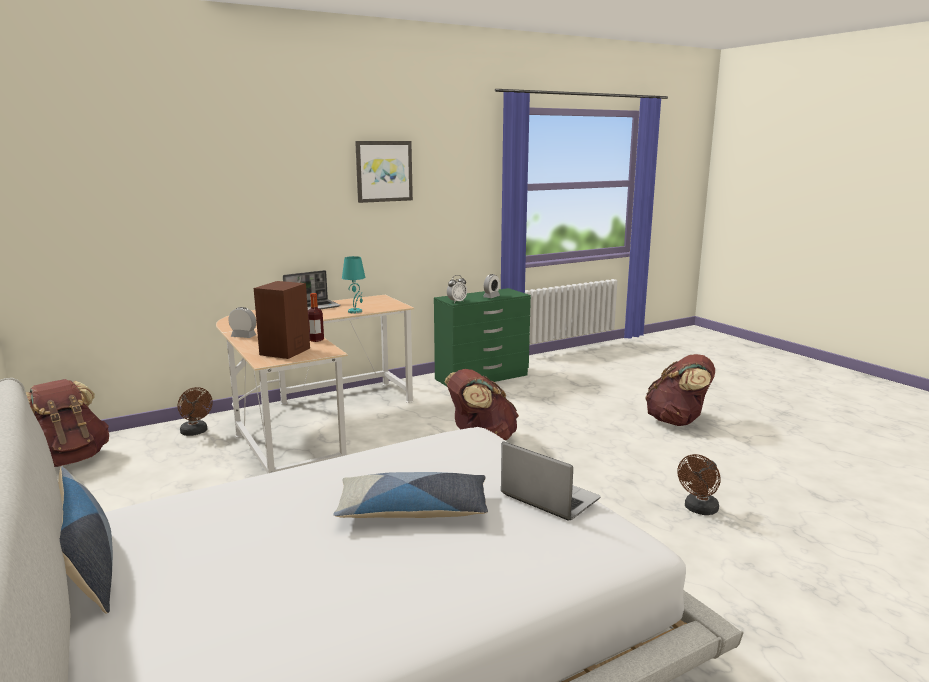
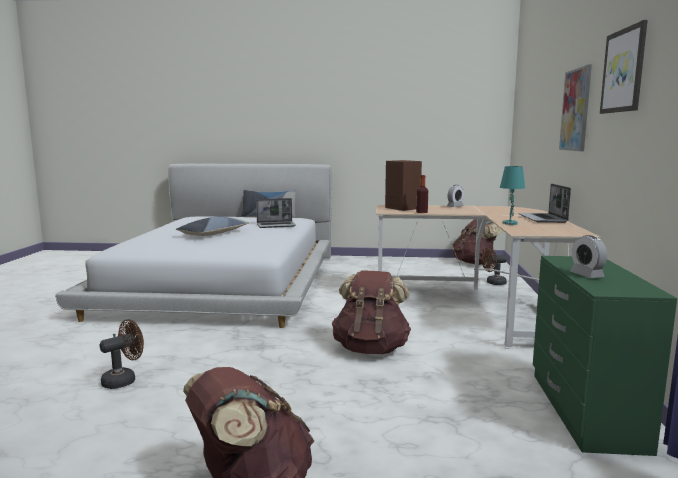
camera: 125 degrees right, 5 degrees down
alarm clock [447,275,467,303] -> none
laptop [501,441,600,521] -> laptop moved to [256,198,296,228]
brown fan [677,454,721,515] -> brown fan turned 60 degrees clockwise [100,319,144,389]
none -> picture [559,65,592,151]

